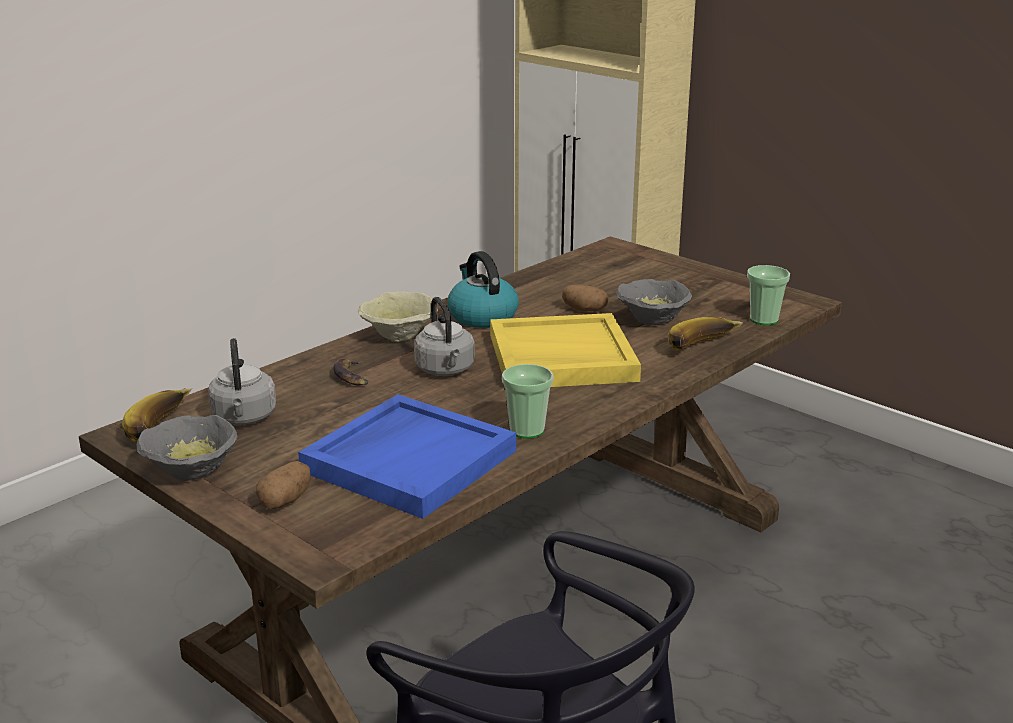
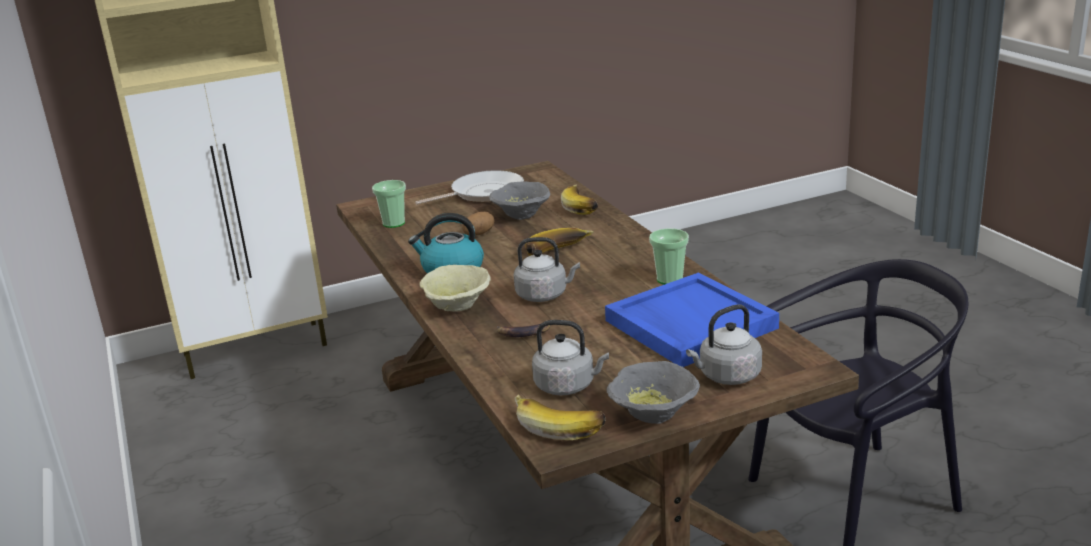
camera: 65 degrees left, 0 degrees up
potato [256,461,311,509] -> grey kettle [686,305,762,385]
yellow tray [490,313,641,387] -> banana [525,228,594,256]
cup [747,265,790,325] -> cup moved to [372,180,406,228]
none -> frying pan [415,170,524,204]

